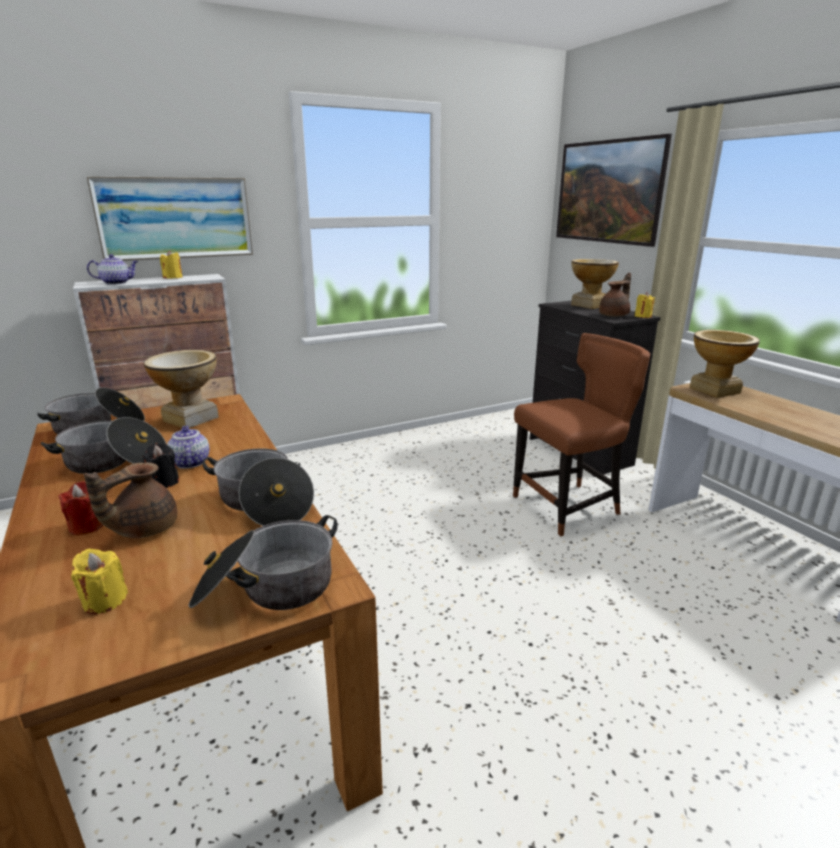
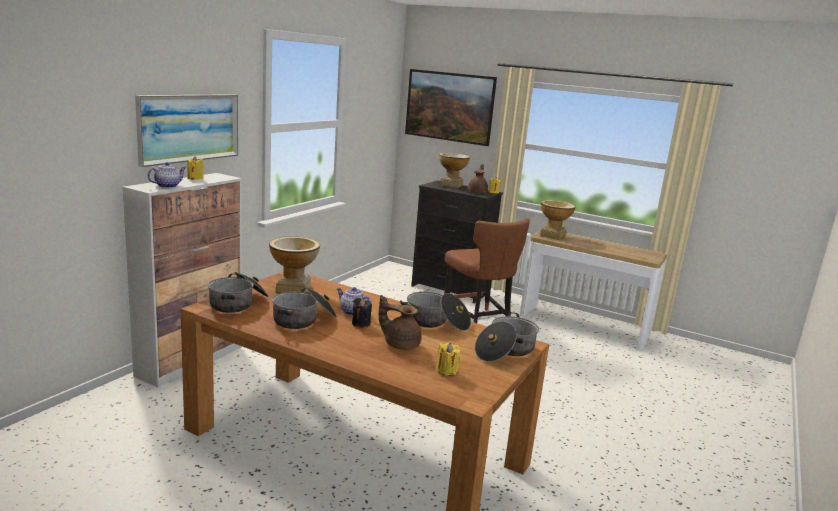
camera: 35 degrees left, 5 degrees down
red candle [59,481,103,535] -> none
brown teapot [84,462,177,538] -> brown teapot turned 105 degrees clockwise [379,295,422,350]
brown chair [513,333,650,536] -> brown chair turned 120 degrees clockwise [444,218,530,323]

